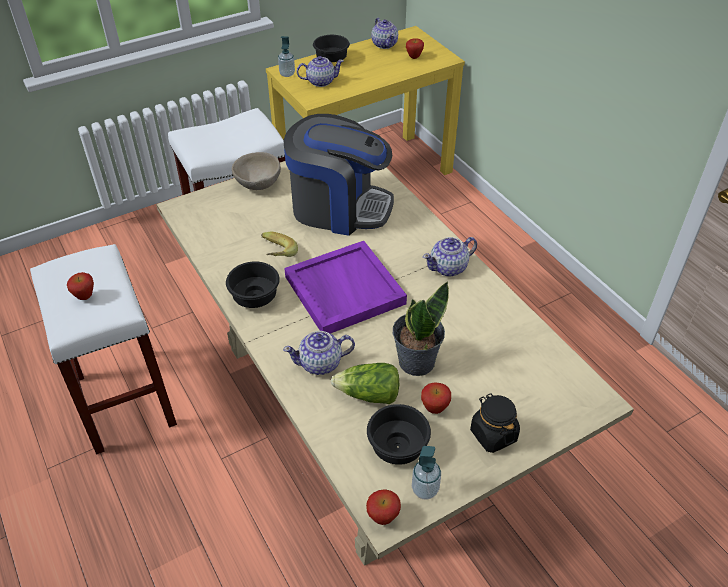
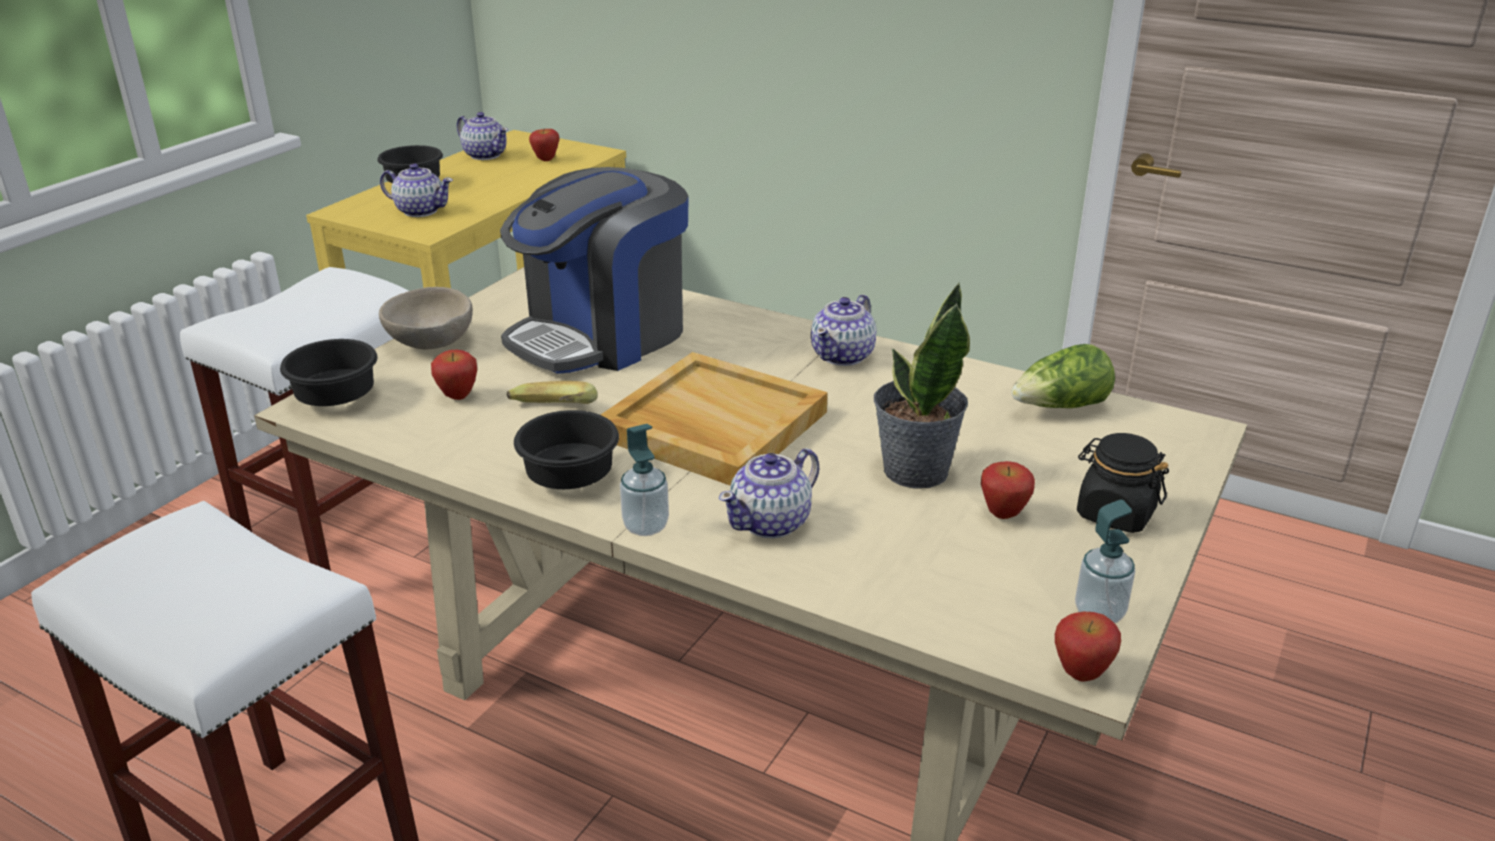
camera: 30 degrees left, 15 degrees down
apple [67,272,94,300] -> apple moved to [431,349,477,400]
soap dispenser [278,36,295,77] -> soap dispenser moved to [620,424,669,536]
coffee machine [284,114,394,236] -> coffee machine turned 150 degrees clockwise [500,167,689,374]
purple tray [284,241,407,334] -> beige tray [601,352,828,486]
teapot [297,56,344,87] -> teapot turned 60 degrees clockwise [380,163,453,217]
lettuce [331,363,400,404] -> lettuce moved to [1011,344,1115,408]
black bowl [367,404,431,465] -> black bowl moved to [280,339,377,406]

